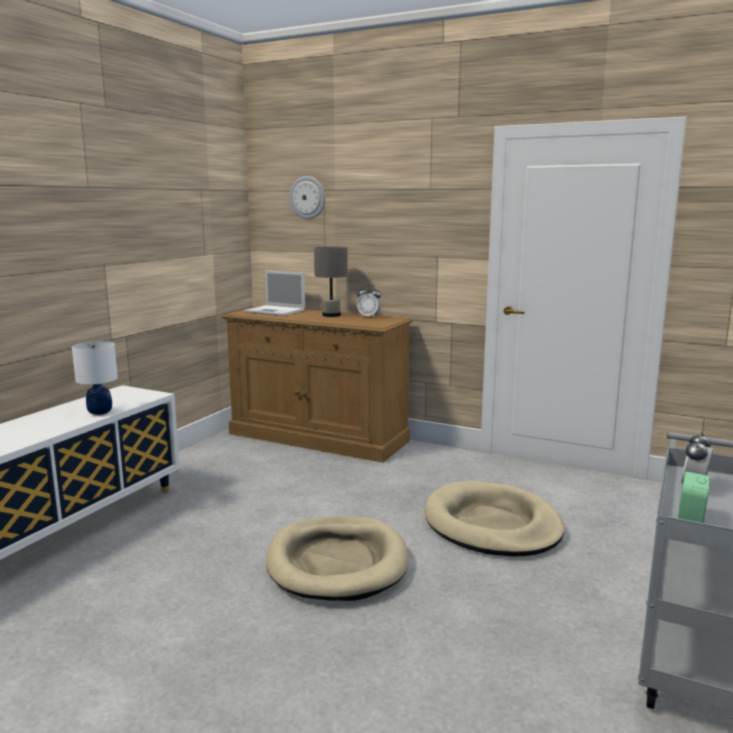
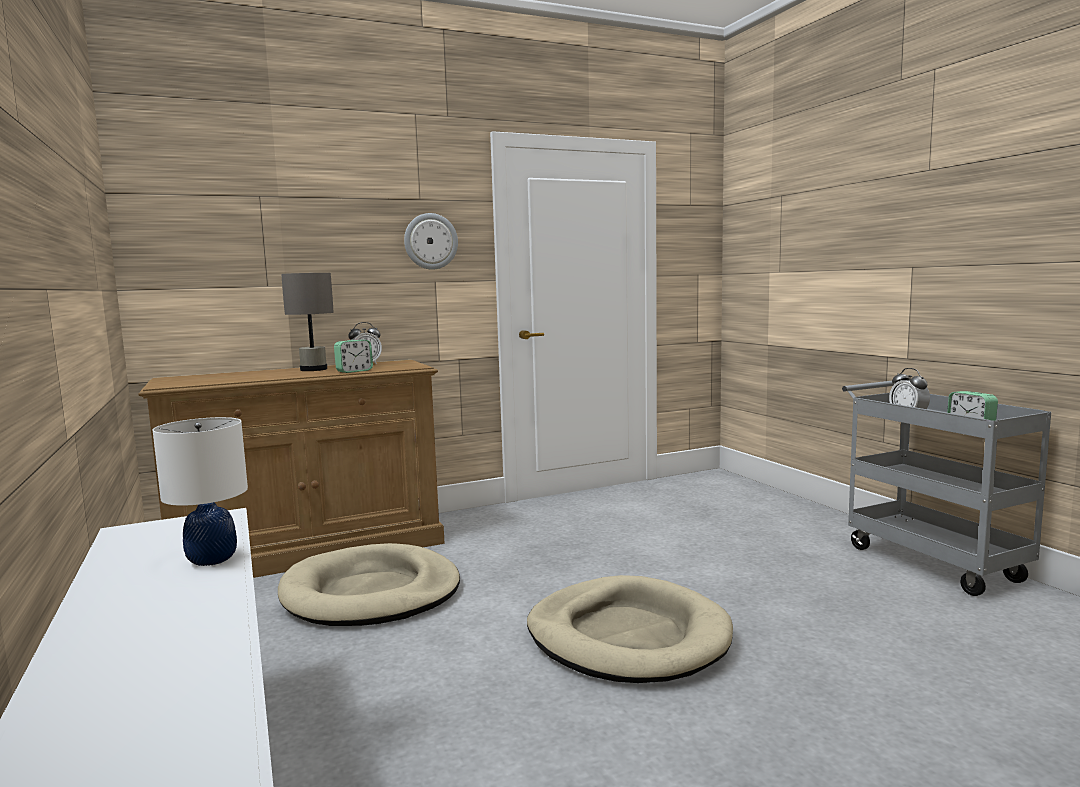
camera: 50 degrees left, 5 degrees down
laptop [244,270,305,316] -> none
wall clock [289,176,326,219] -> wall clock moved to [404,213,458,270]
beige dog bed [424,481,565,556] -> beige dog bed moved to [278,543,460,626]
none -> alarm clock [334,340,373,373]

